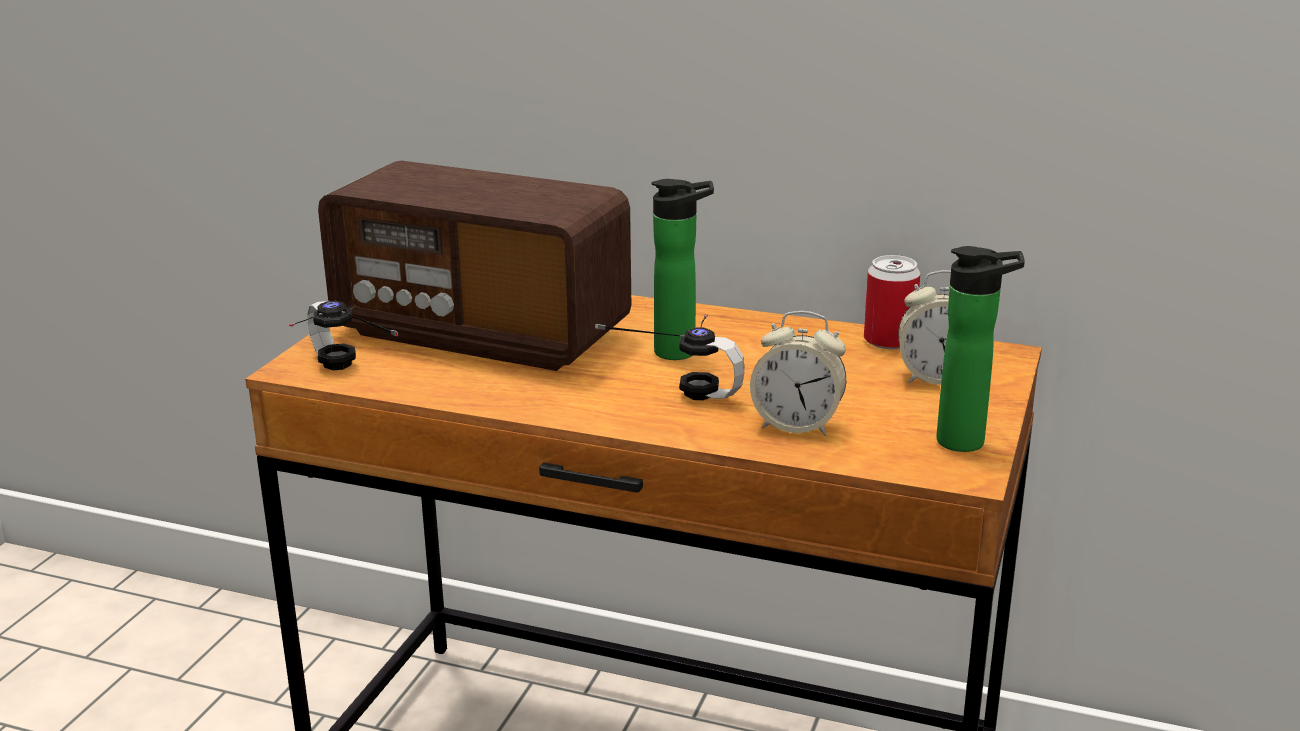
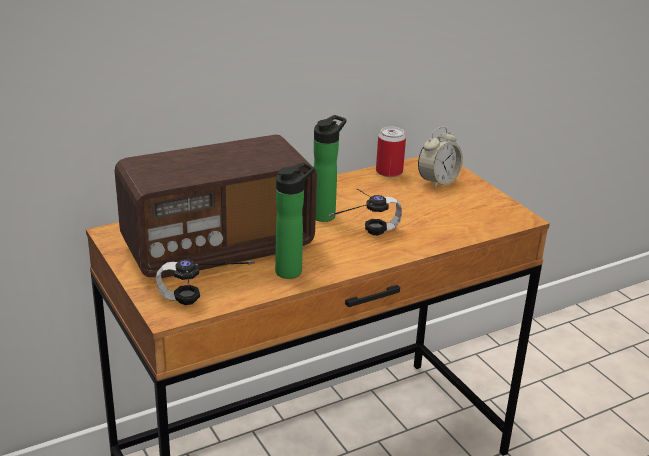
camera: 50 degrees left, 5 degrees up
alarm clock [750,311,846,436] -> none
bottle [936,246,1025,452] -> bottle moved to [275,162,315,279]

